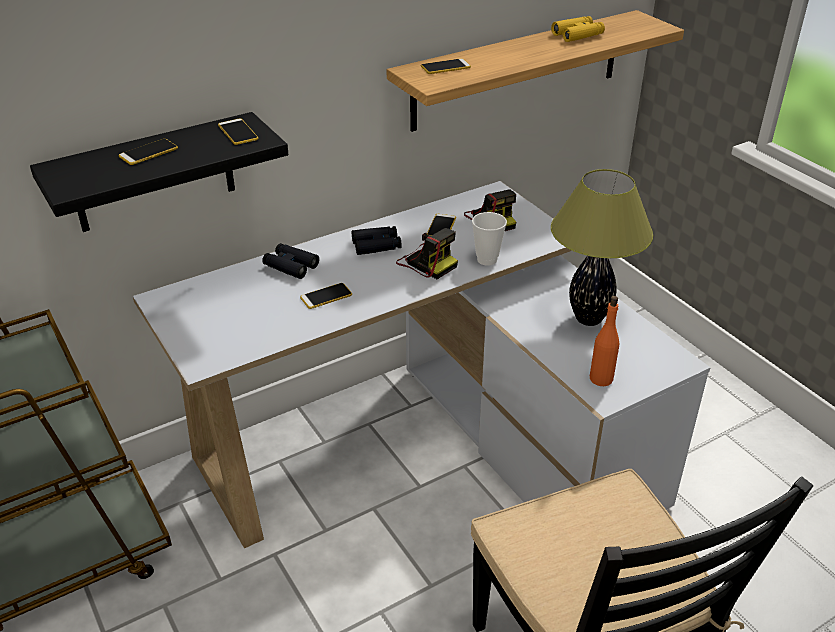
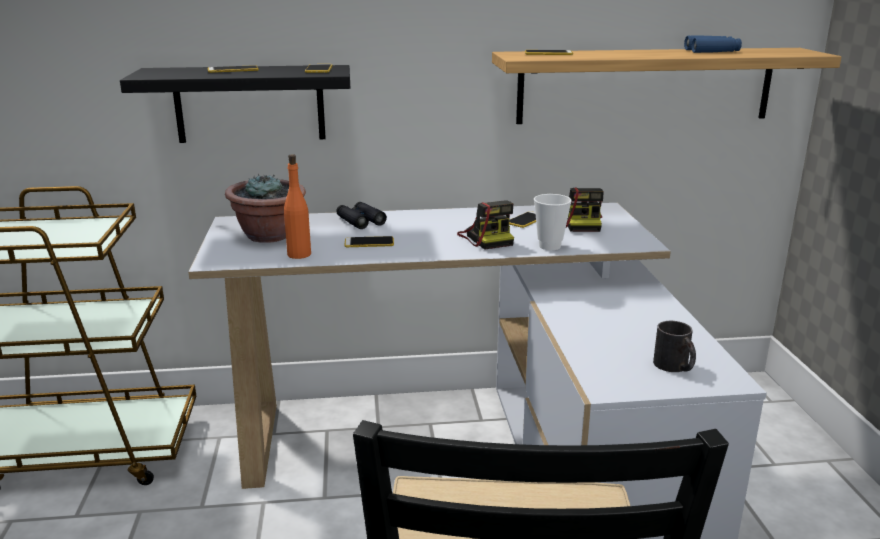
camera: 25 degrees right, 15 degrees down
black binoculars [352,226,402,255] -> none
yellow binoculars [551,16,605,42] -> blue binoculars [684,35,742,53]
table lamp [551,169,653,326] -> none
orange bottle [590,296,619,386] -> orange bottle moved to [284,154,311,259]
none -> potted plant [225,174,306,243]
none -> black mug [653,321,696,372]

